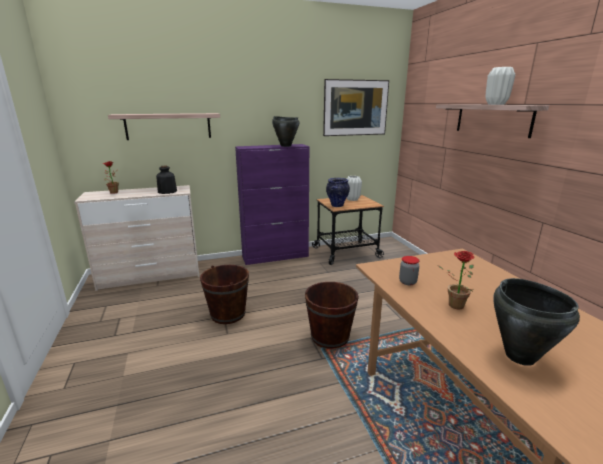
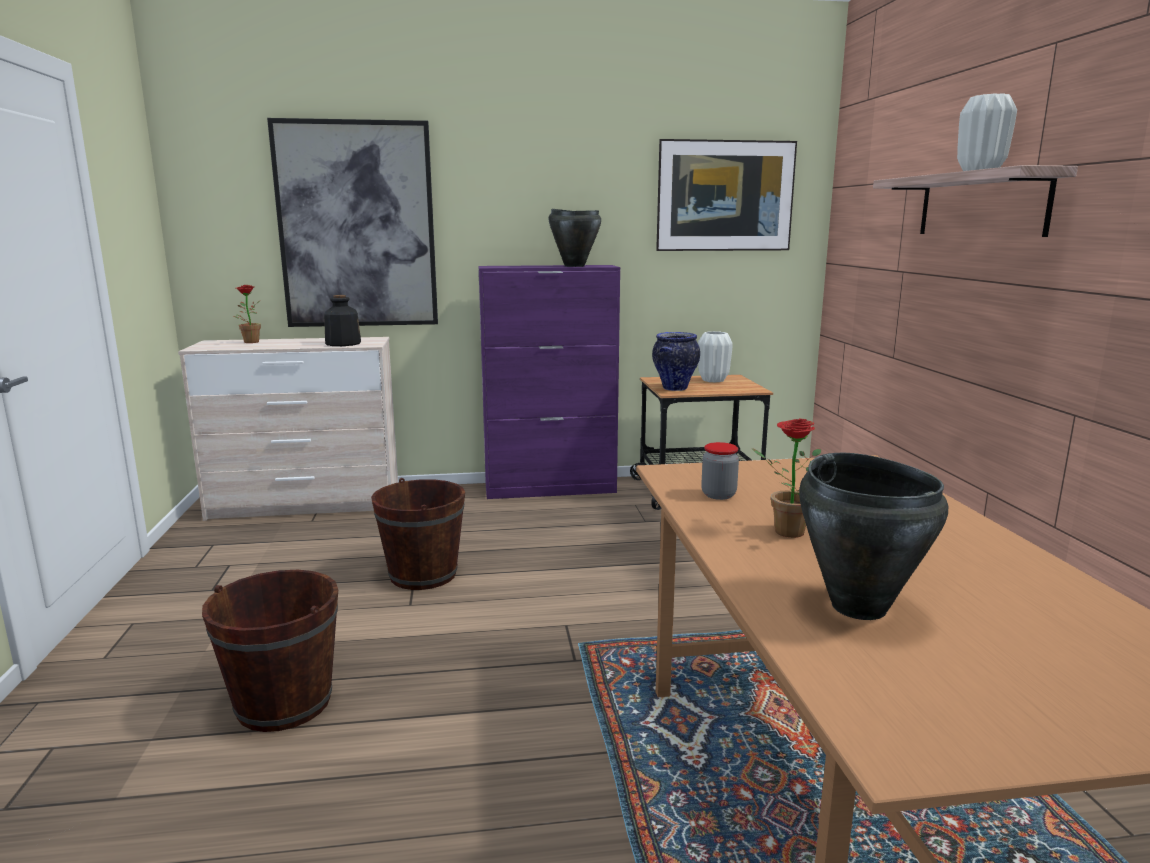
camera: 10 degrees right, 5 degrees down
shelf [108,113,220,140] -> picture [267,118,438,327]
brown bucket [305,282,359,348] -> brown bucket moved to [202,570,338,732]

